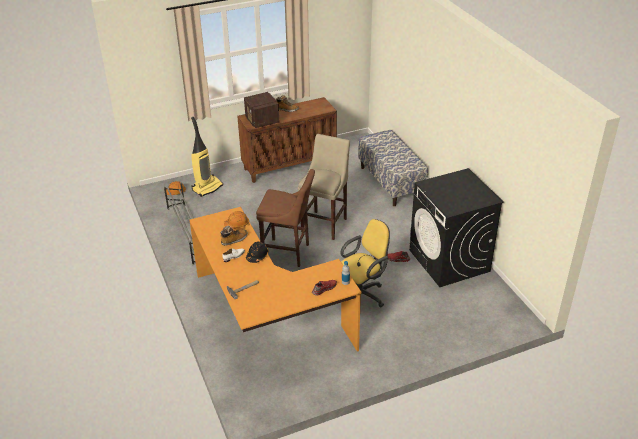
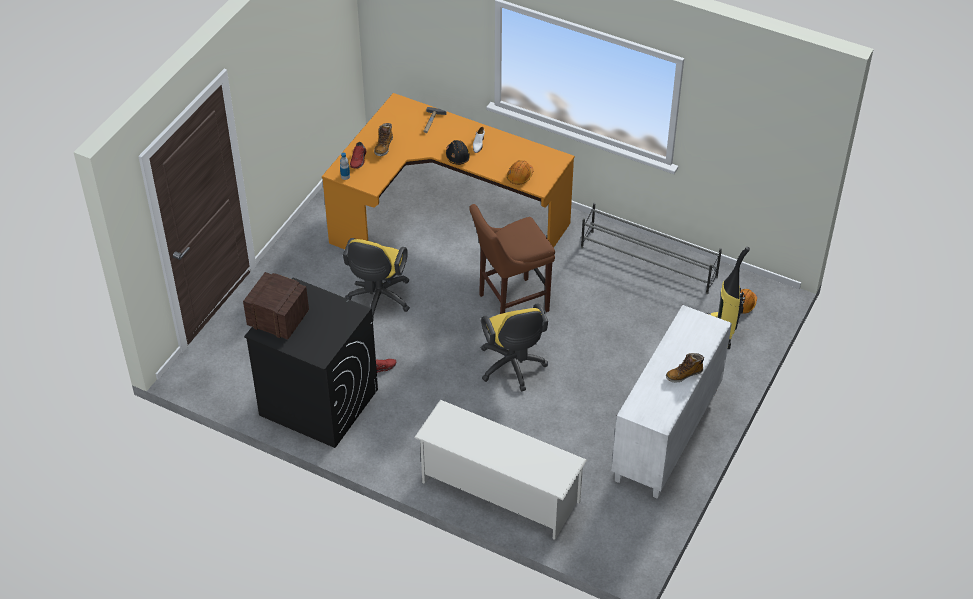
camera: 140 degrees right, 10 degrees up
boot [220,226,248,246] -> boot moved to [374,123,393,156]
brown cabinet [237,97,337,183] -> white cabinet [612,305,732,499]
radio [244,92,279,128] -> radio moved to [243,272,309,340]
beige stool [298,134,350,240] -> yellow office chair [481,303,548,391]
bench [358,130,428,206] -> white shoe rack [414,400,587,540]

